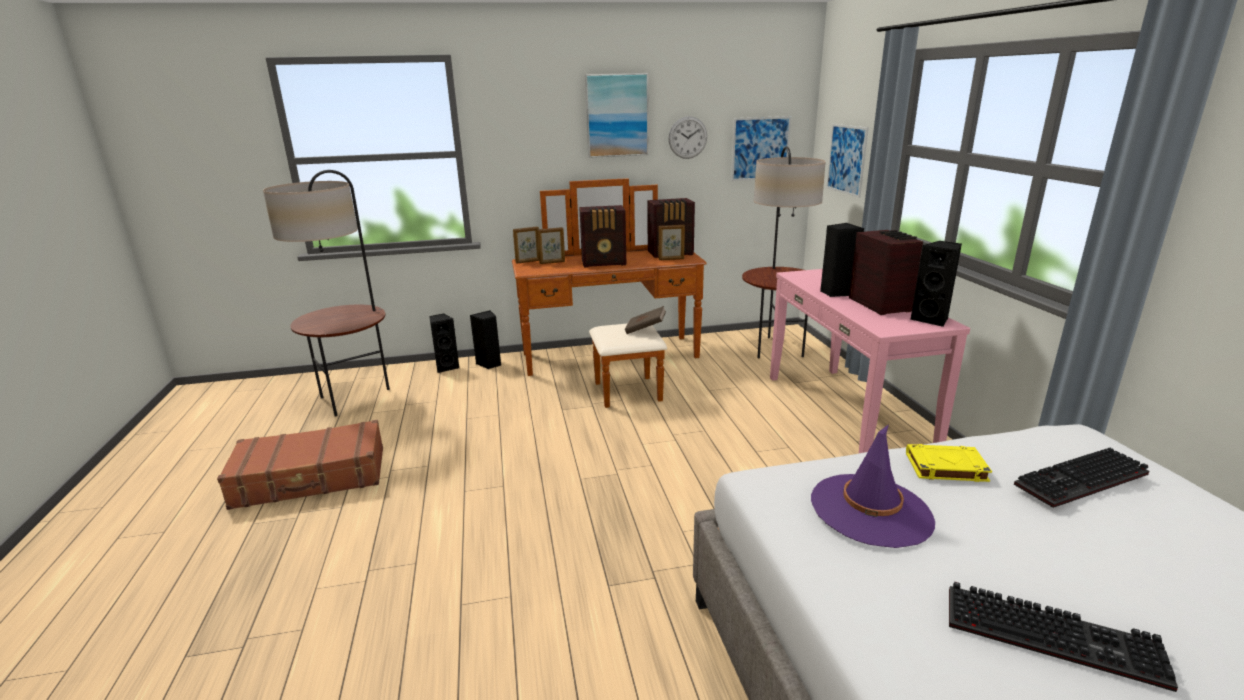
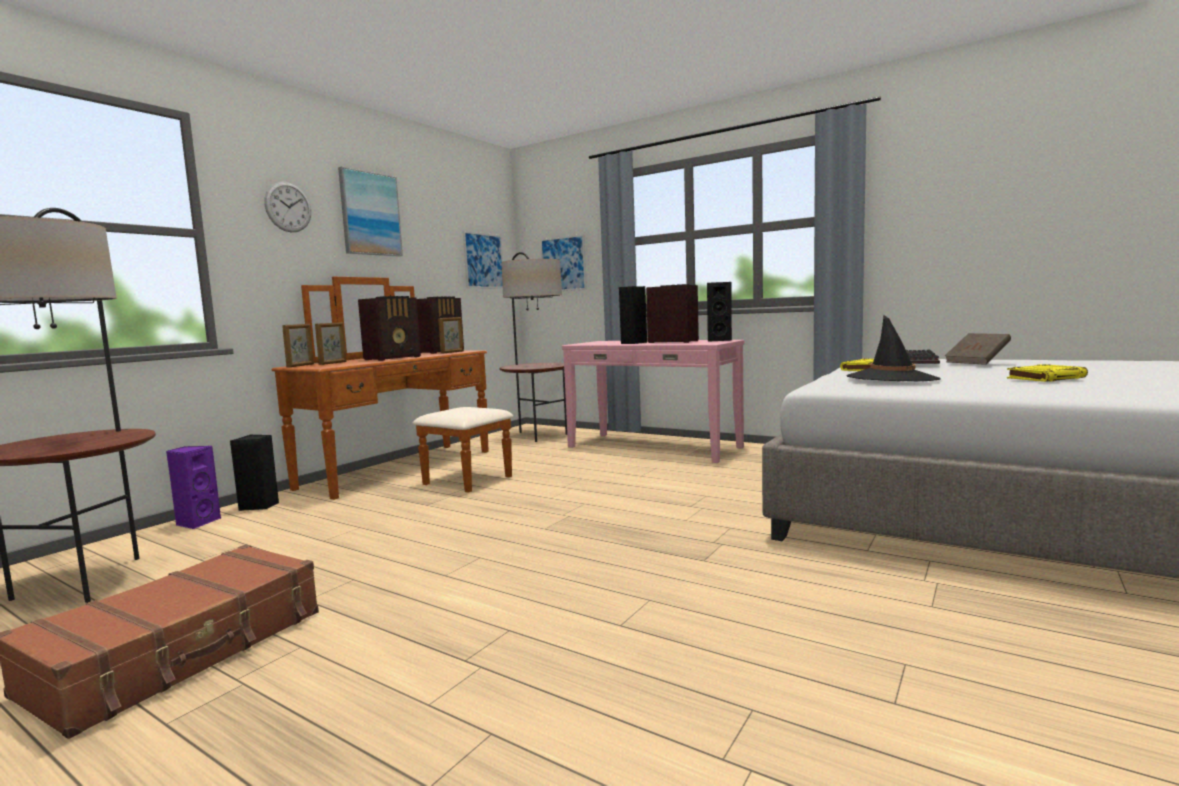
camera: 45 degrees left, 15 degrees down
black speaker [429,314,460,373] -> purple speaker [166,446,222,529]
brown book [625,306,666,334] -> brown book moved to [945,333,1011,365]
wall clock [668,116,707,159] -> wall clock moved to [264,182,311,232]
purple hat [811,424,935,548] -> black hat [846,314,941,381]
keyboard [949,582,1178,692] -> yellow book [1007,364,1088,382]

